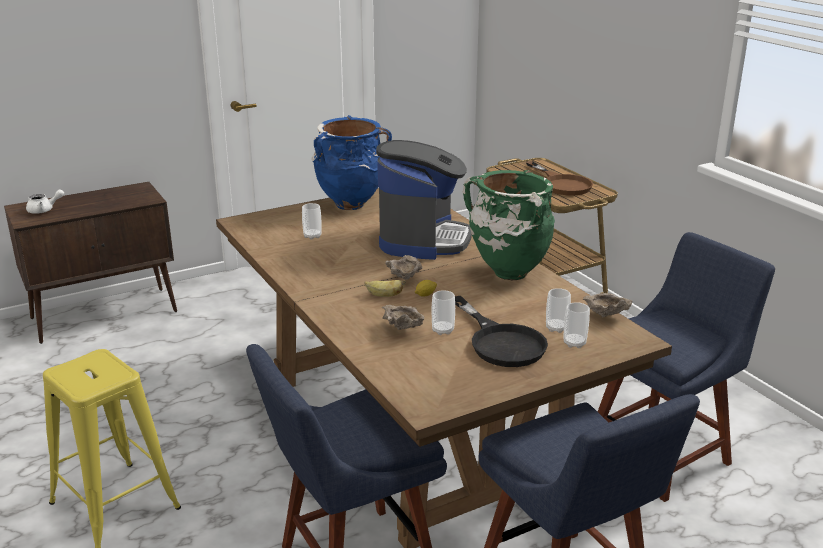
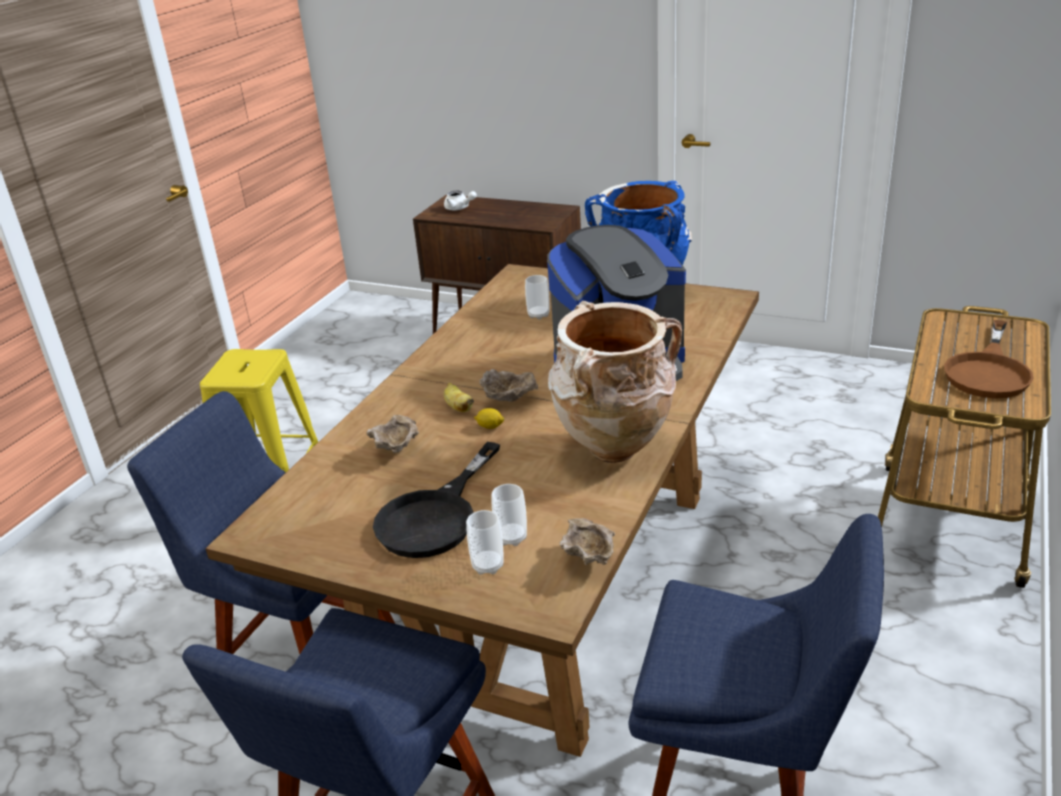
camera: 55 degrees right, 5 degrees up
cup [432,290,455,335] -> none
green vase [463,170,555,280] -> beige vase [548,301,682,463]

